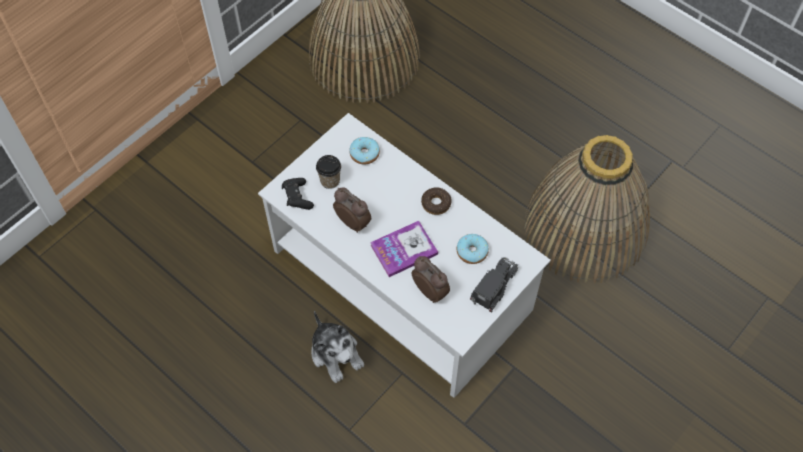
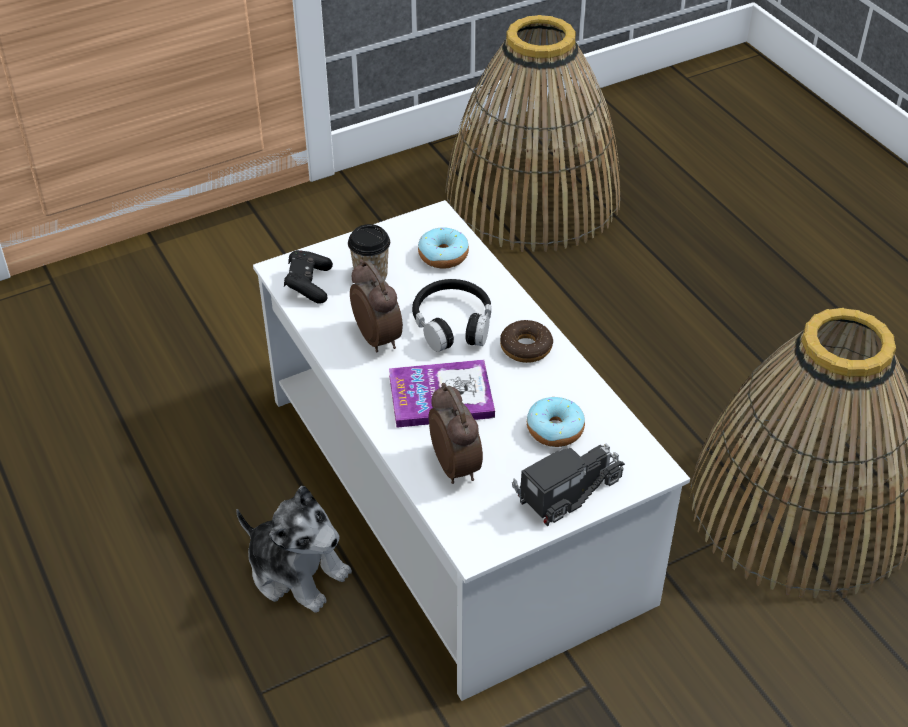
camera: 20 degrees right, 15 degrees down
plush toy [311,311,364,383] -> plush toy turned 45 degrees counterclockwise [236,486,352,613]
none -> black headphones [412,279,491,352]

